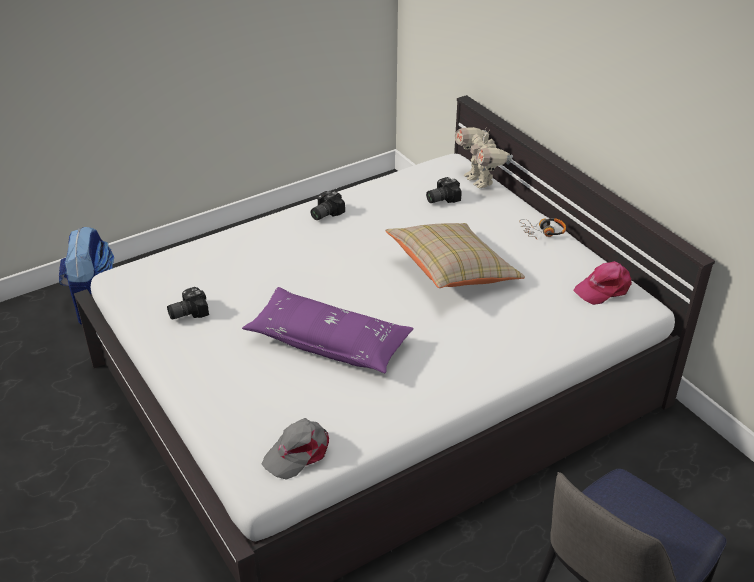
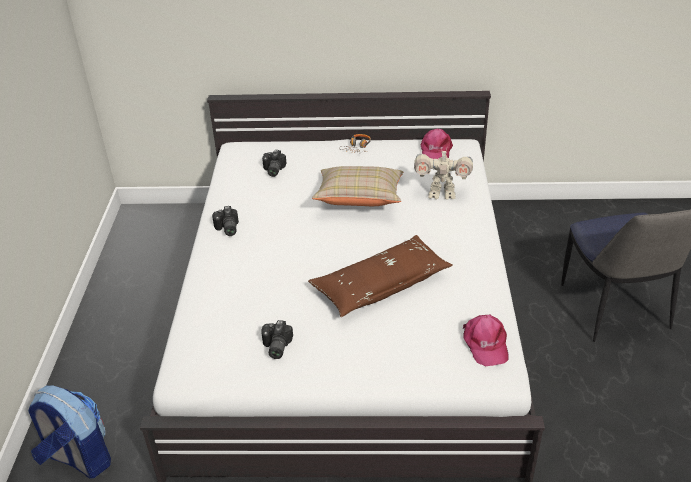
camera: 55 degrees left, 0 degrees up
purple pillow [242,287,414,373] -> brown pillow [308,235,453,317]
grey cap [262,418,329,480] -> pink cap [463,314,508,366]
toy robot [455,126,513,188] -> toy robot moved to [414,147,473,199]

